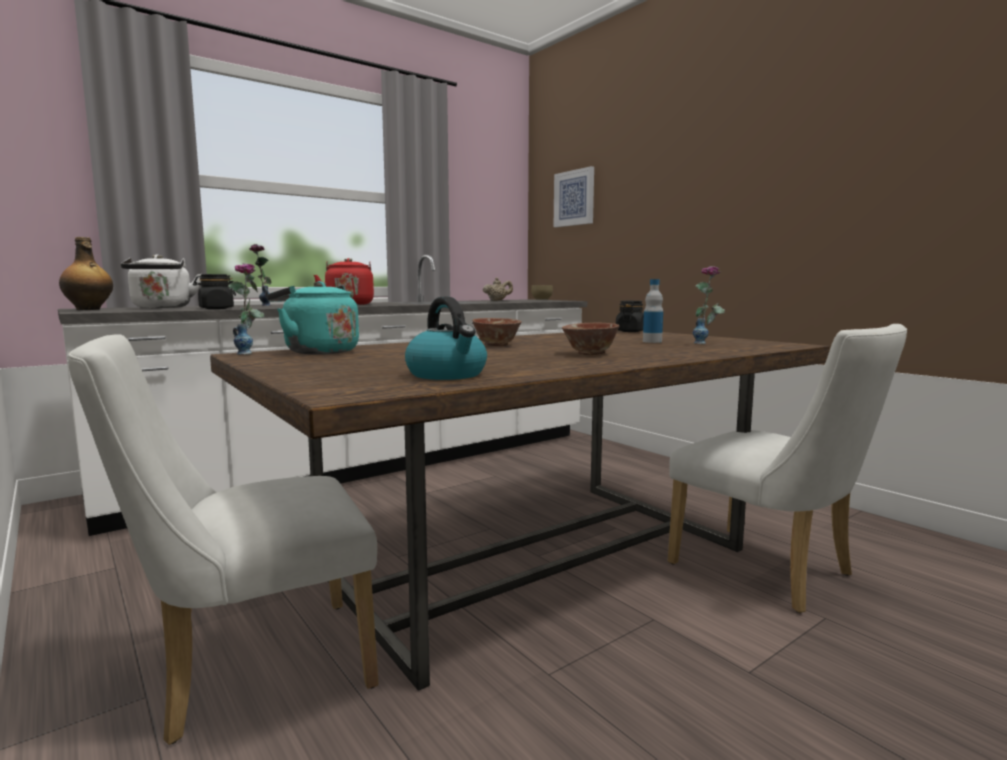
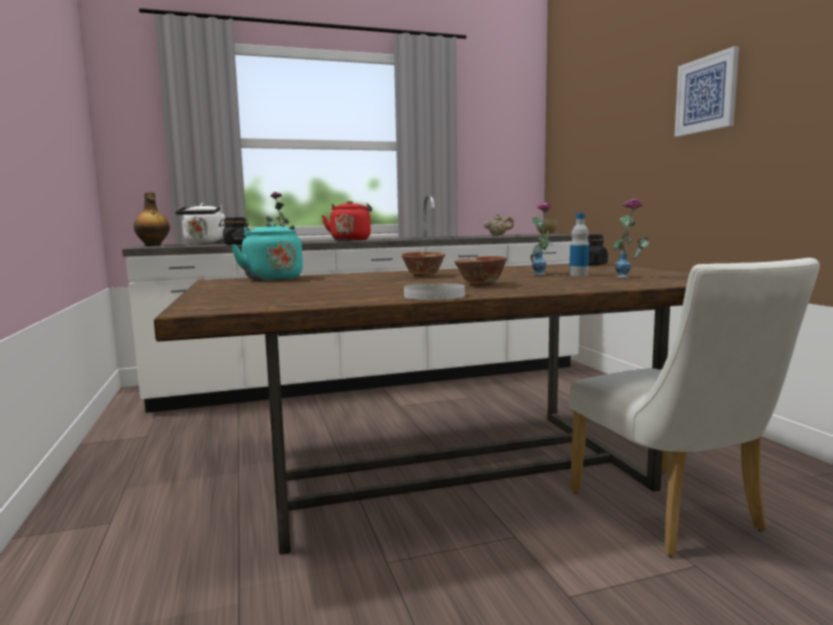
camera: 20 degrees right, 0 degrees up
white chair [68,334,379,745] -> none
vase [228,263,264,355] -> vase moved to [530,202,553,275]
kettle [405,297,487,380] -> none
picture [554,166,594,227] -> picture moved to [674,46,739,137]
none -> white plate [404,283,465,300]

